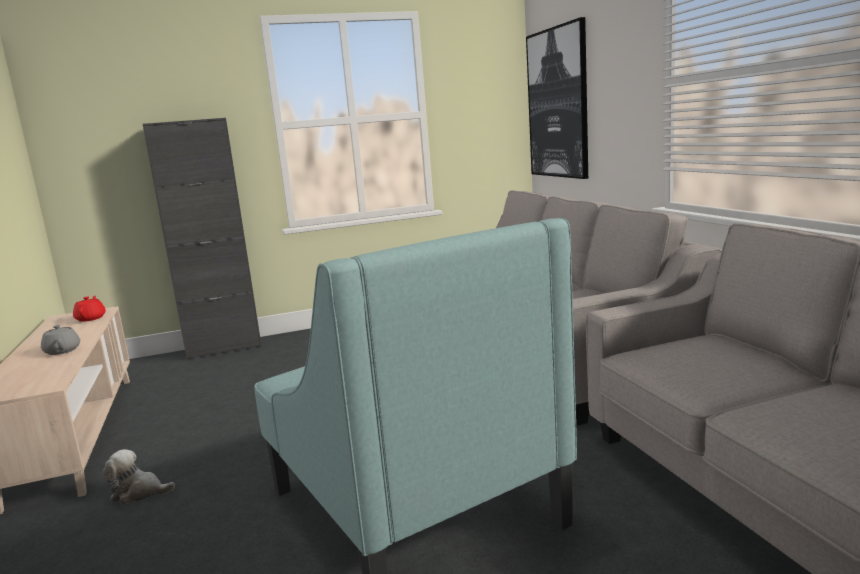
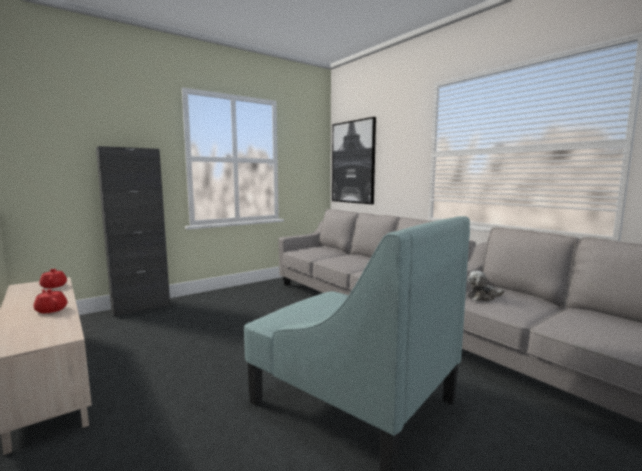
camera: 20 degrees left, 5 degrees down
grey teapot [41,325,80,355] -> red teapot [33,289,68,313]
plush toy [103,449,175,504] -> plush toy moved to [467,271,505,301]

